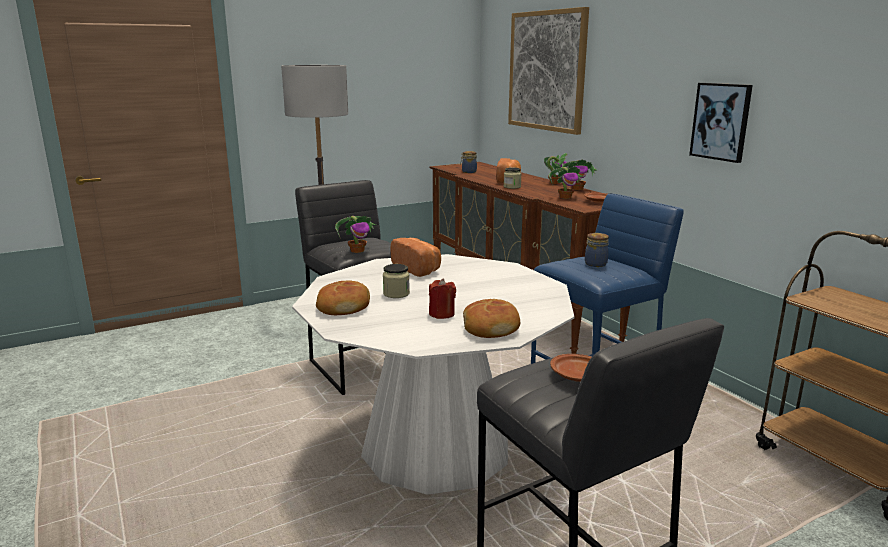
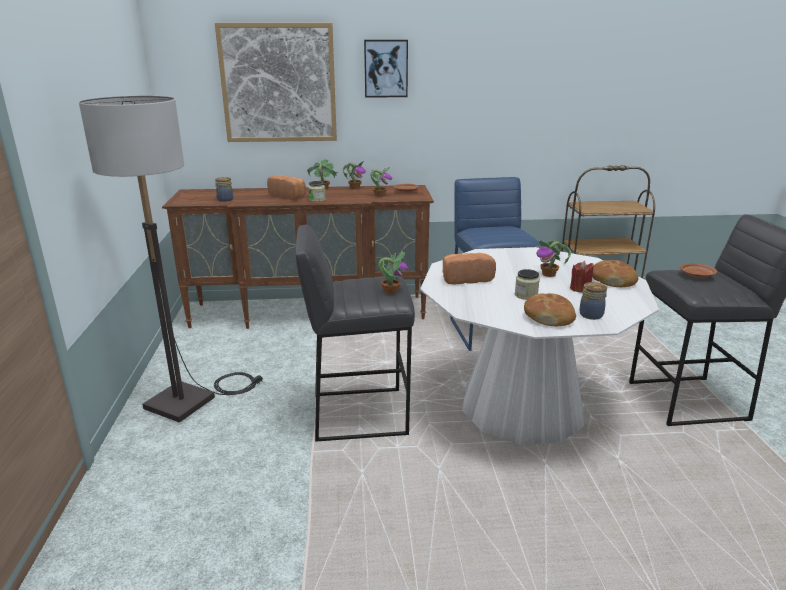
camera: 65 degrees left, 5 degrees up
jar [585,233,609,267] -> jar moved to [579,282,607,320]
picture [689,83,753,163] -> picture moved to [364,40,408,98]
none -> potted plant [536,240,571,277]

